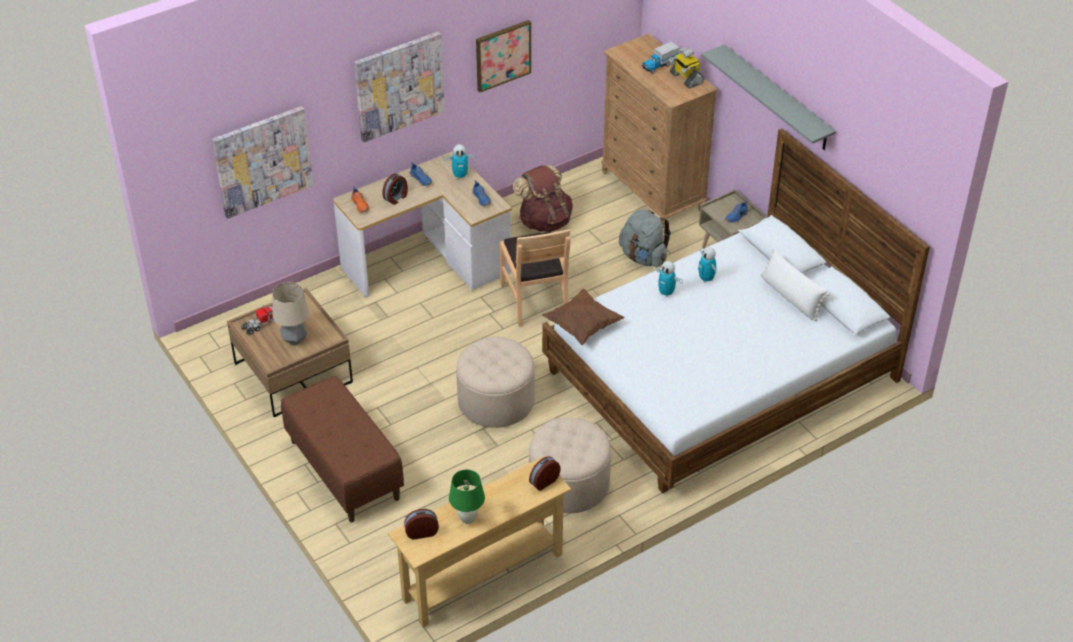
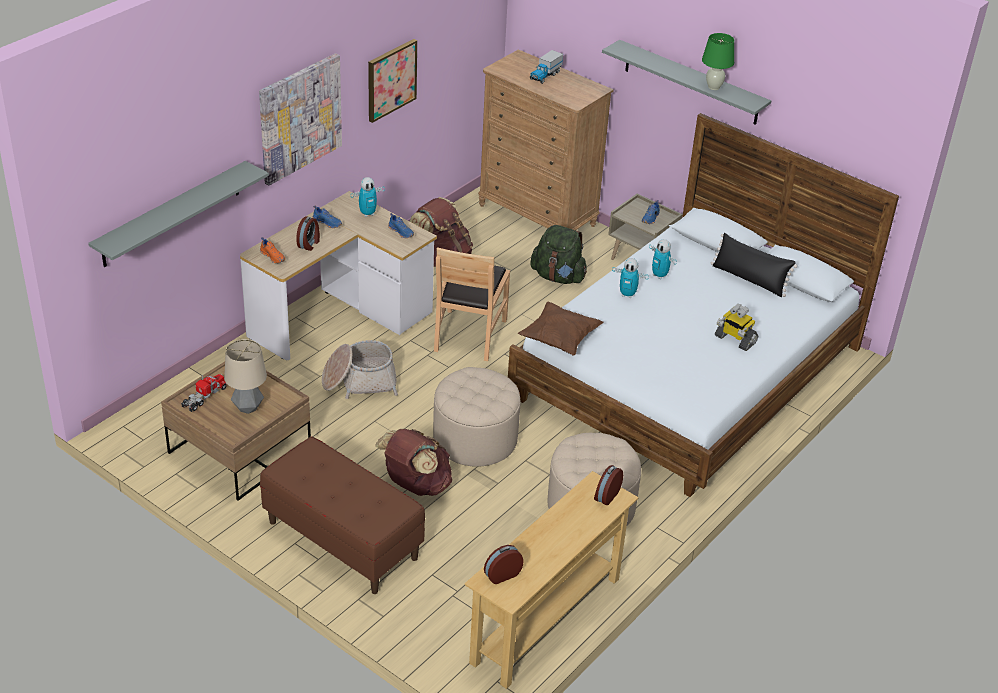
camera: 20 degrees left, 5 degrees down
picture [212,106,313,219] -> grey shelf [88,161,269,267]
green table lamp [449,469,485,524] -> green table lamp moved to [702,33,734,90]
brown chair [500,229,570,327] -> brown chair turned 45 degrees clockwise [434,247,510,361]
grey backpack [619,209,671,267] -> green backpack [530,225,587,284]
toy robot [669,47,704,88] -> toy robot moved to [715,304,758,351]
white pillow [761,249,829,321] -> black pillow [711,233,797,297]
none -> basket [322,340,398,399]
none -> brown backpack [375,429,452,496]

